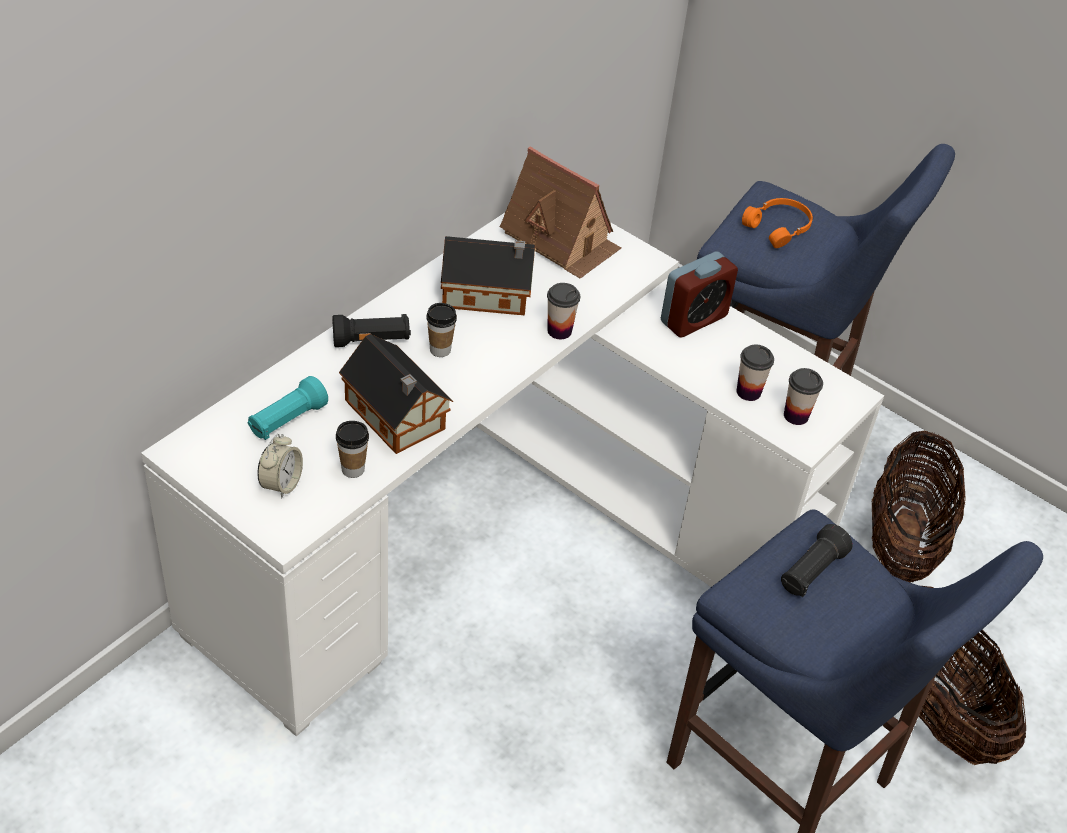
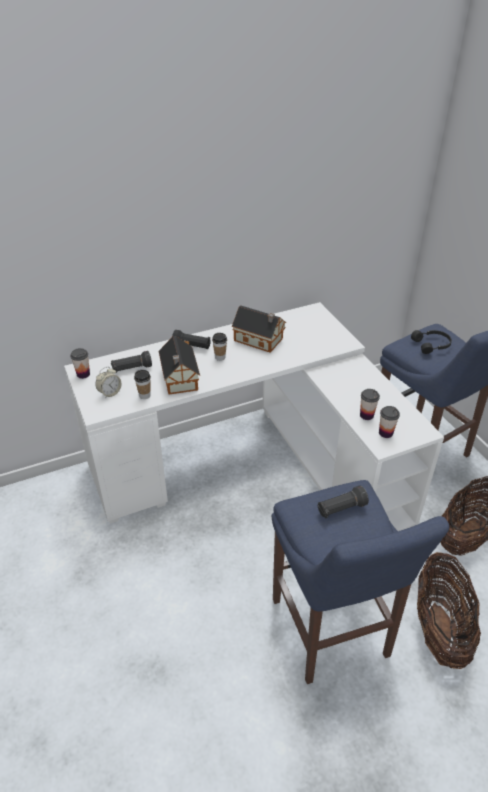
camera: 30 degrees right, 5 degrees down
turquoise flashlight [248,376,328,440] -> black flashlight [111,351,152,373]
toy house [500,146,621,279] -> none
cup [547,283,580,339] -> cup moved to [70,348,90,379]
alarm clock [661,252,738,337] -> none
orange headphones [742,198,813,248] -> black headphones [411,330,452,354]

